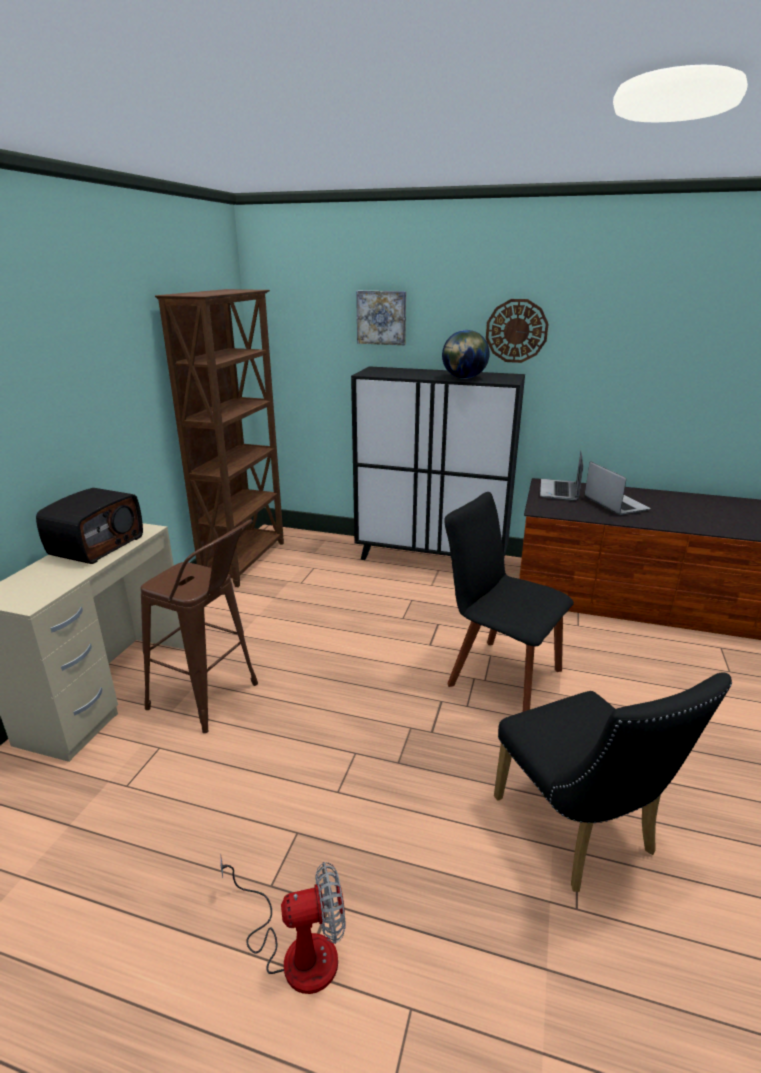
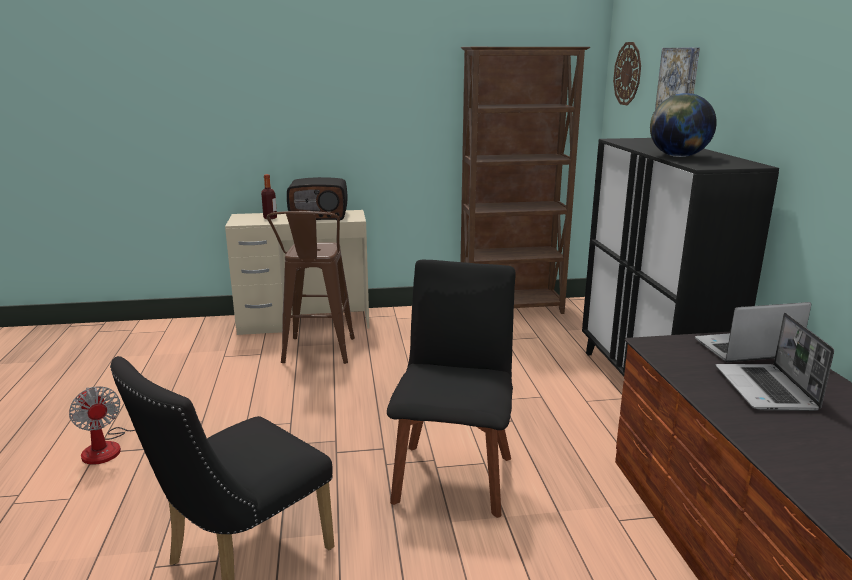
camera: 65 degrees right, 5 degrees down
wall clock [486,299,549,363] -> wall clock moved to [613,42,641,105]
laptop [585,461,651,515] -> laptop turned 135 degrees clockwise [716,313,834,411]
none -> bottle [261,174,277,219]

